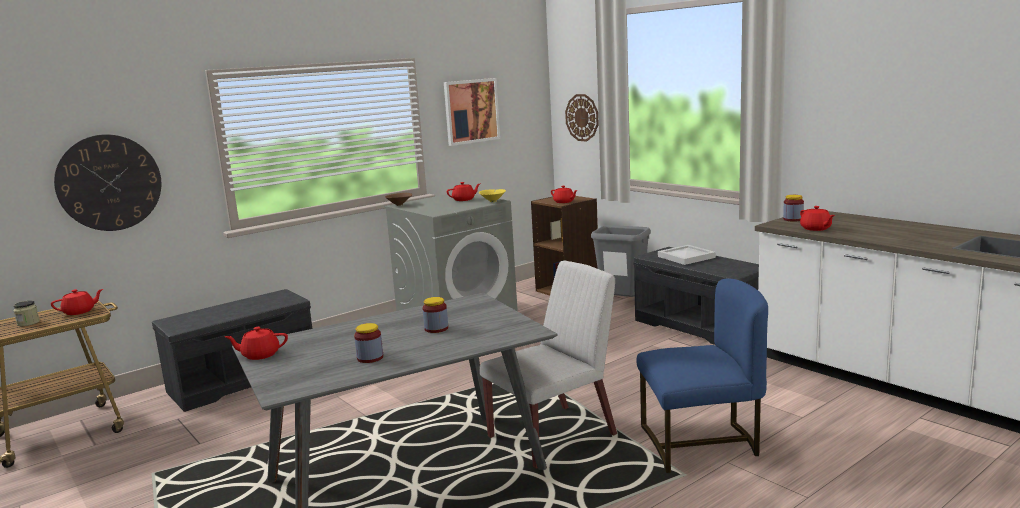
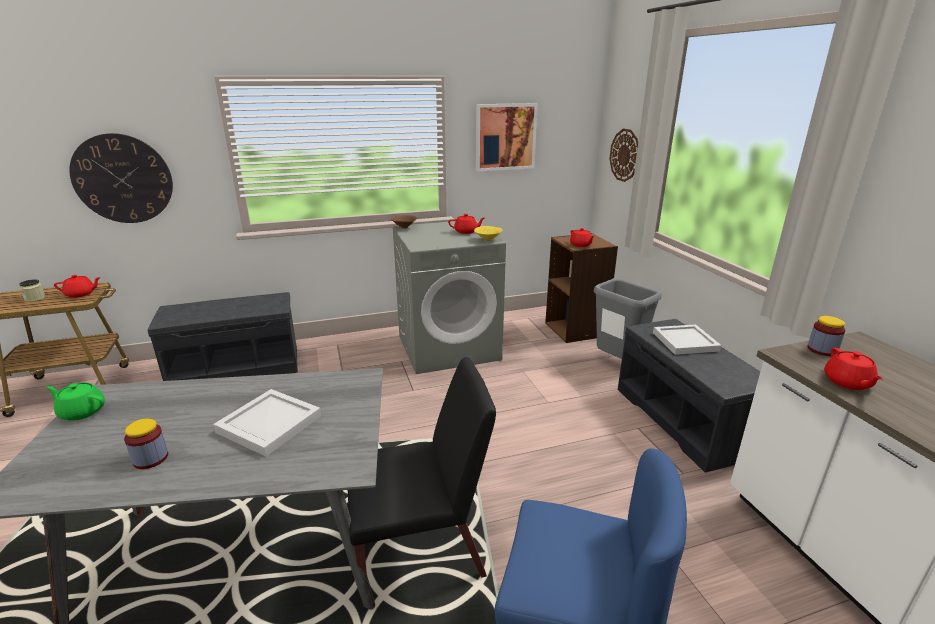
camera: 20 degrees right, 10 degrees up
red teapot [225,327,288,360] -> green teapot [46,383,105,421]
jar [422,297,448,333] -> white tray [213,389,321,456]
white chair [479,261,617,469] -> black chair [348,357,496,578]

